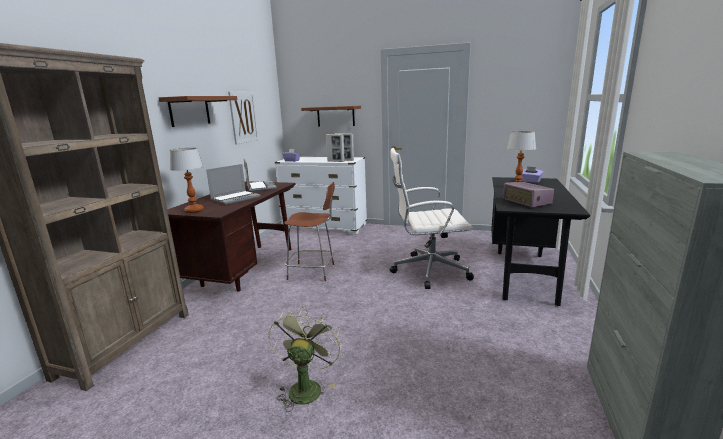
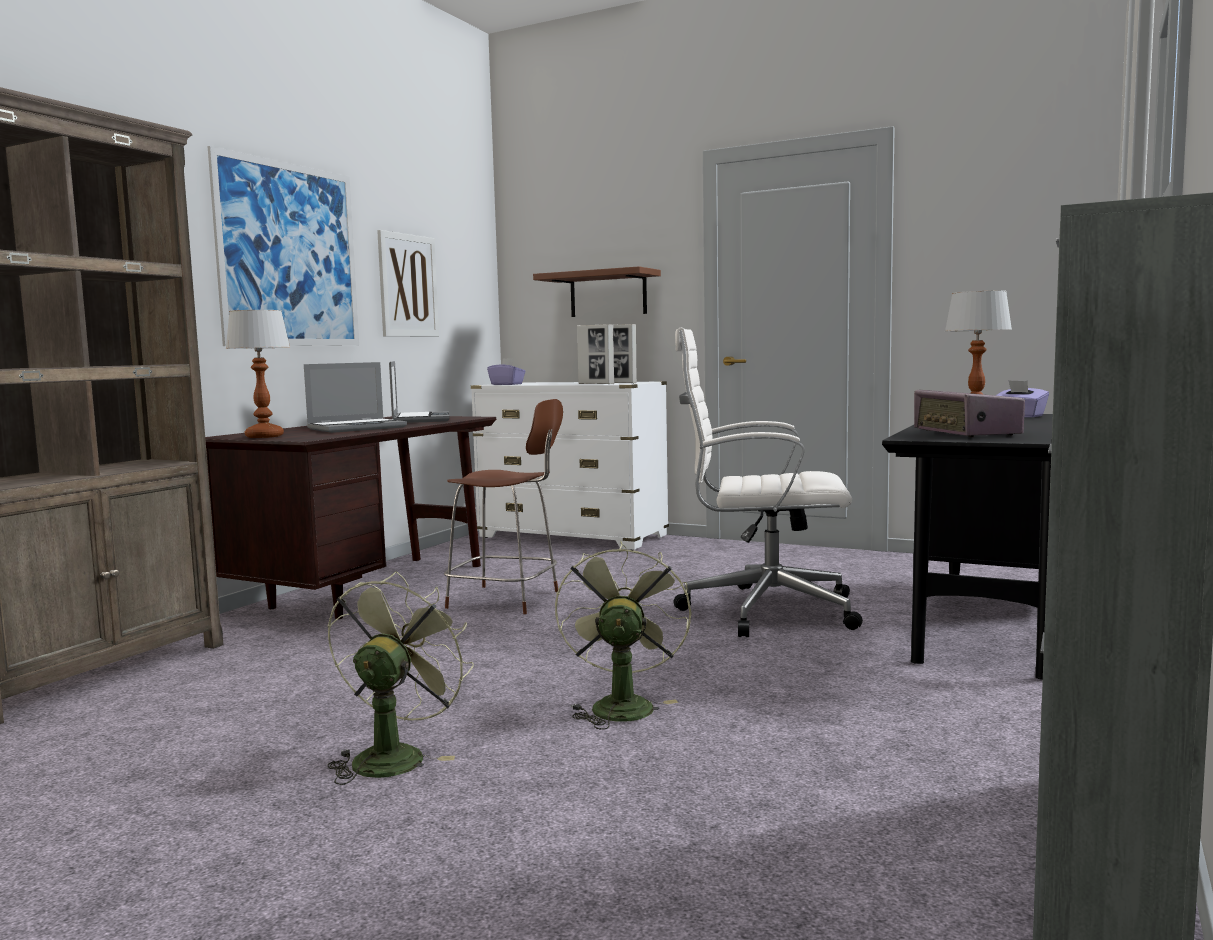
camera: 10 degrees right, 10 degrees down
brown shelf [158,96,237,127] -> picture [208,146,359,346]
none -> green fan [555,541,691,730]

